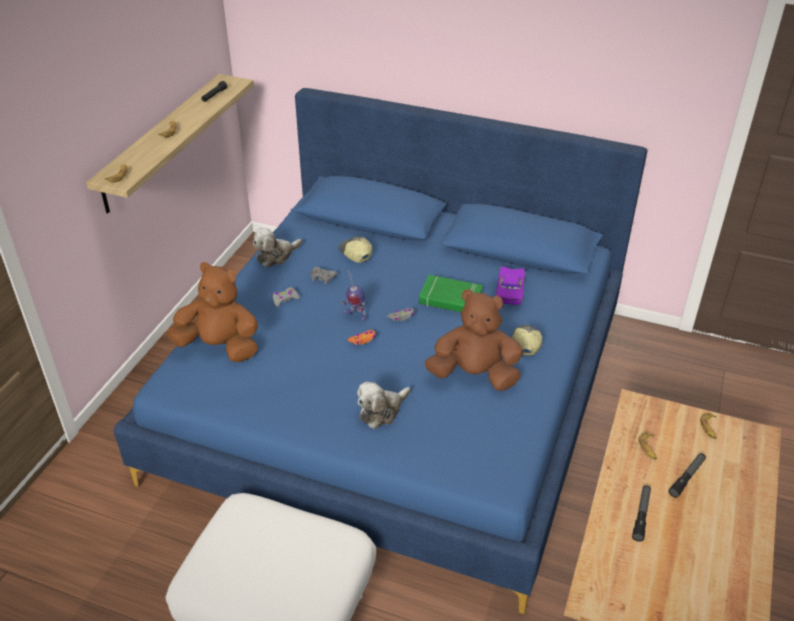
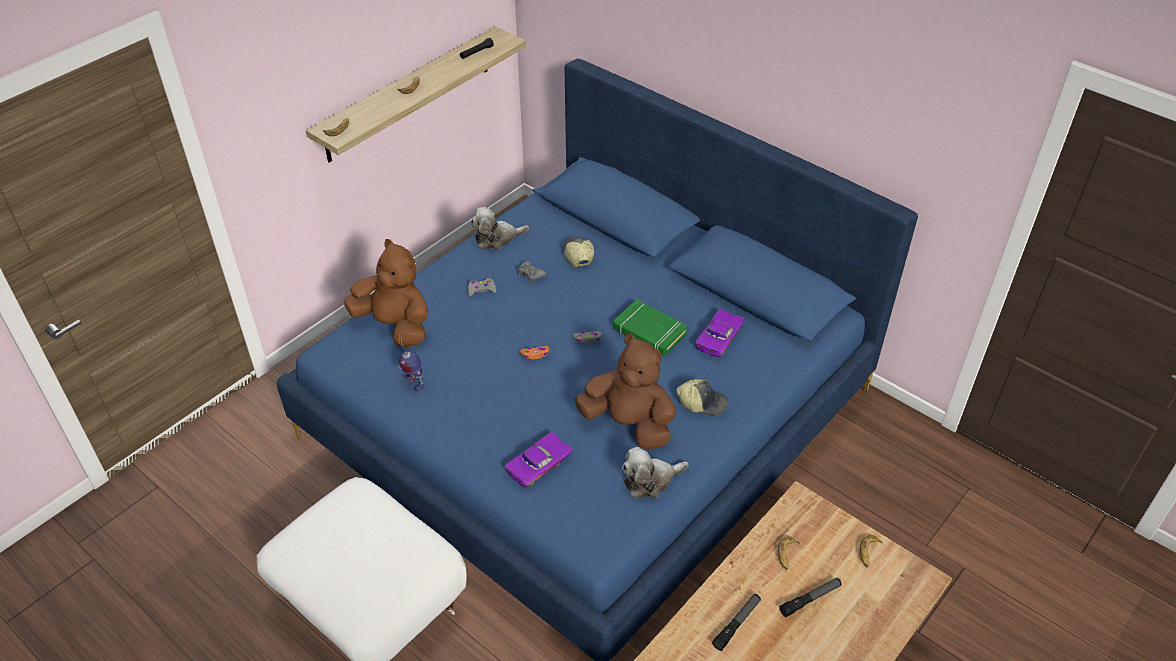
camera: 20 degrees right, 5 degrees up
toy robot [341,270,367,321] -> toy robot moved to [397,334,424,392]
plush toy [357,381,411,429] -> plush toy moved to [622,447,689,498]
cap [512,325,542,355] -> cap turned 75 degrees clockwise [677,379,728,416]
none -> purple toy car [505,432,573,488]

